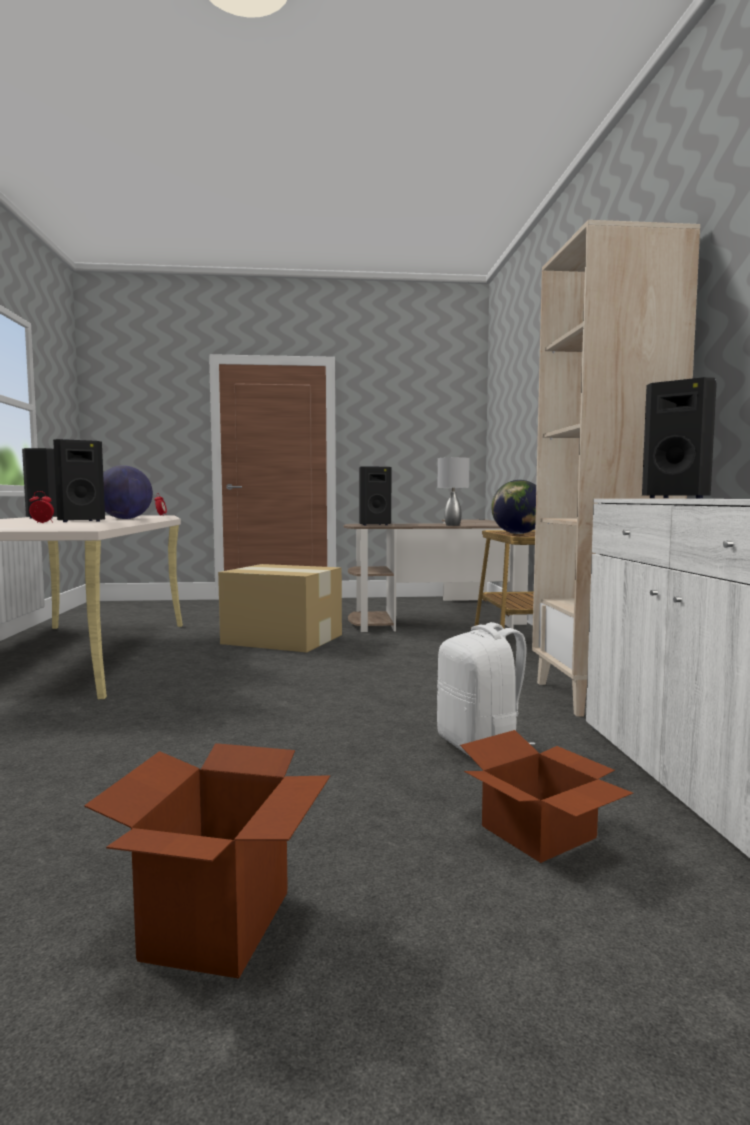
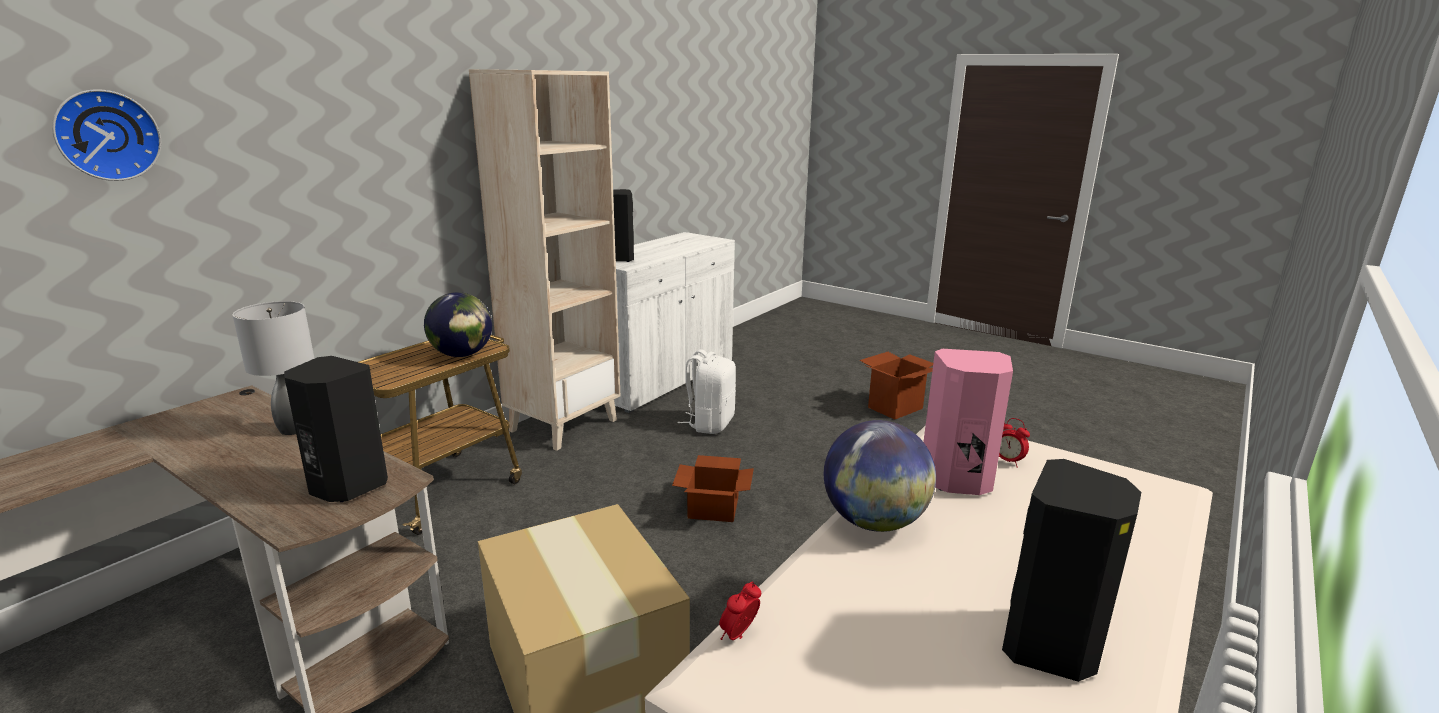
camera: 140 degrees left, 15 degrees up
black speaker [53,439,105,522] -> pink speaker [923,349,1013,495]
cardboard box [460,730,633,863] -> cardboard box moved to [672,455,754,522]
none -> wall clock [52,89,162,181]

